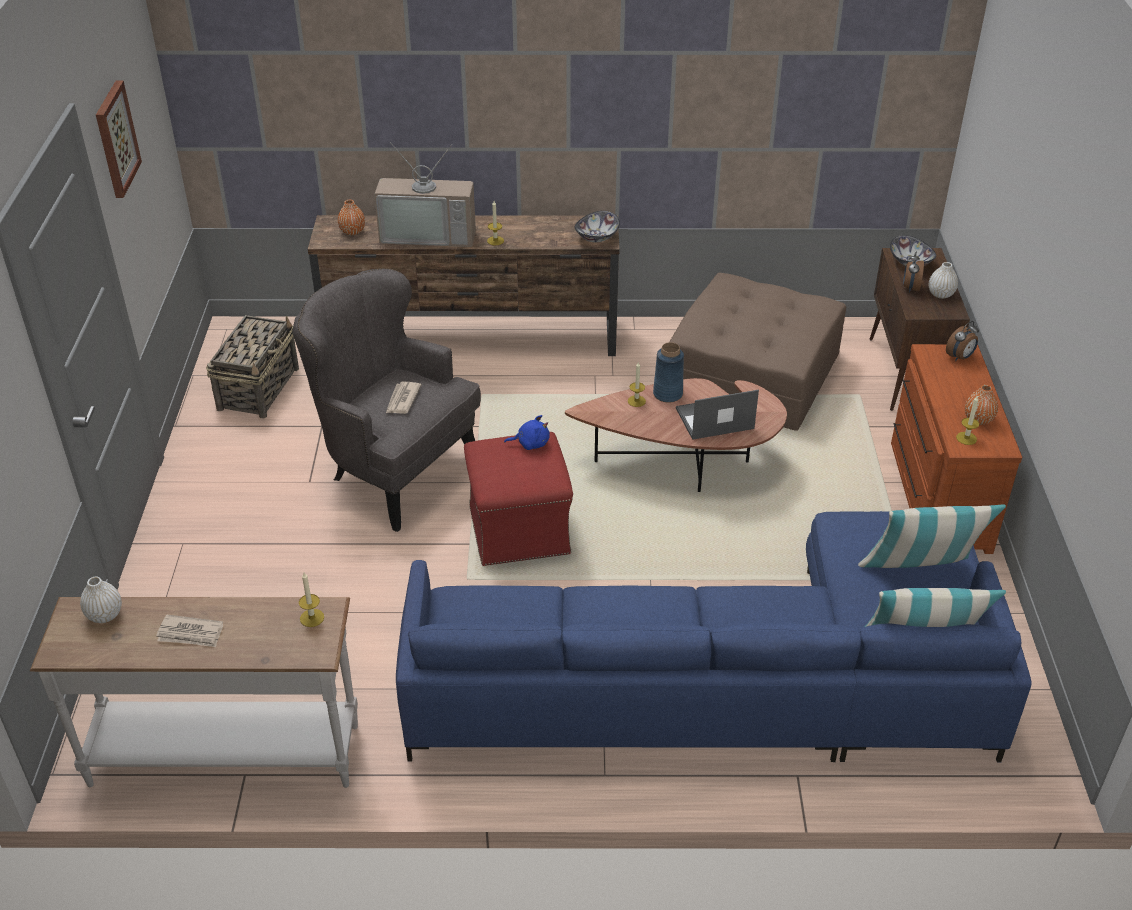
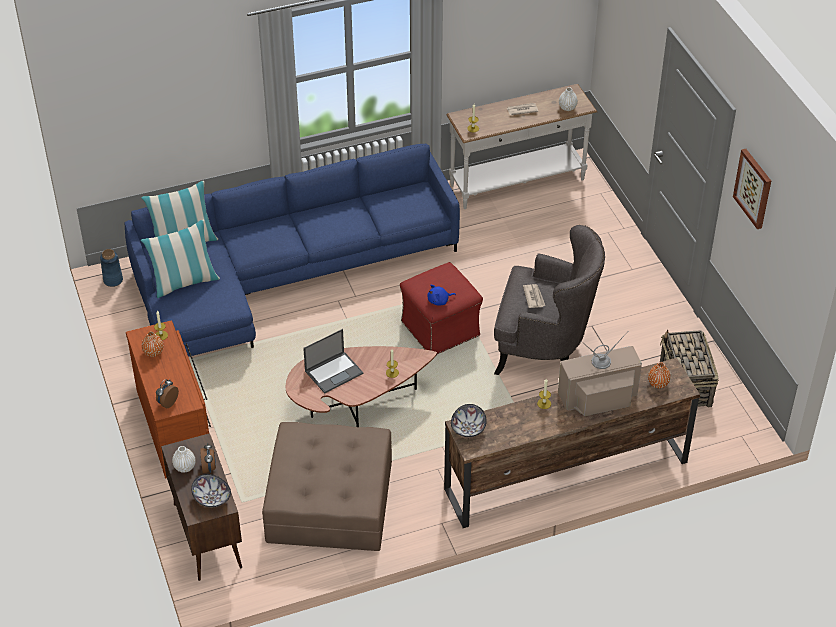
camera: 160 degrees right, 5 degrees up
blue vase [653,342,684,403] -> blue vase moved to [100,249,123,287]

